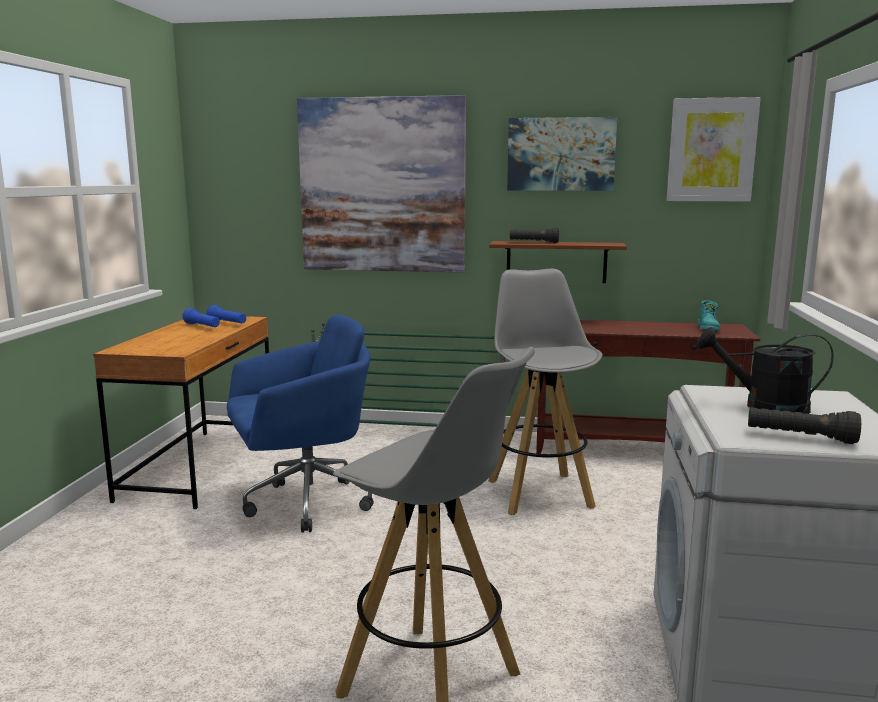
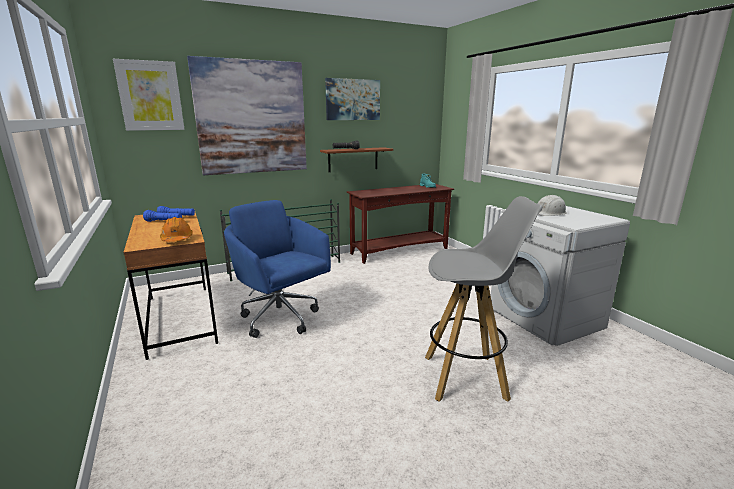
camera: 35 degrees left, 5 degrees up
blue office chair [227,314,374,533] -> blue office chair turned 75 degrees counterclockwise [224,200,331,338]
grey stool [489,269,602,515] -> none
picture [666,97,761,201] -> picture moved to [113,59,185,131]
black watering can [696,327,834,414] -> white hard hat [537,195,567,216]
black flashlight [748,407,861,444] -> none
none -> orange hard hat [160,217,193,242]

